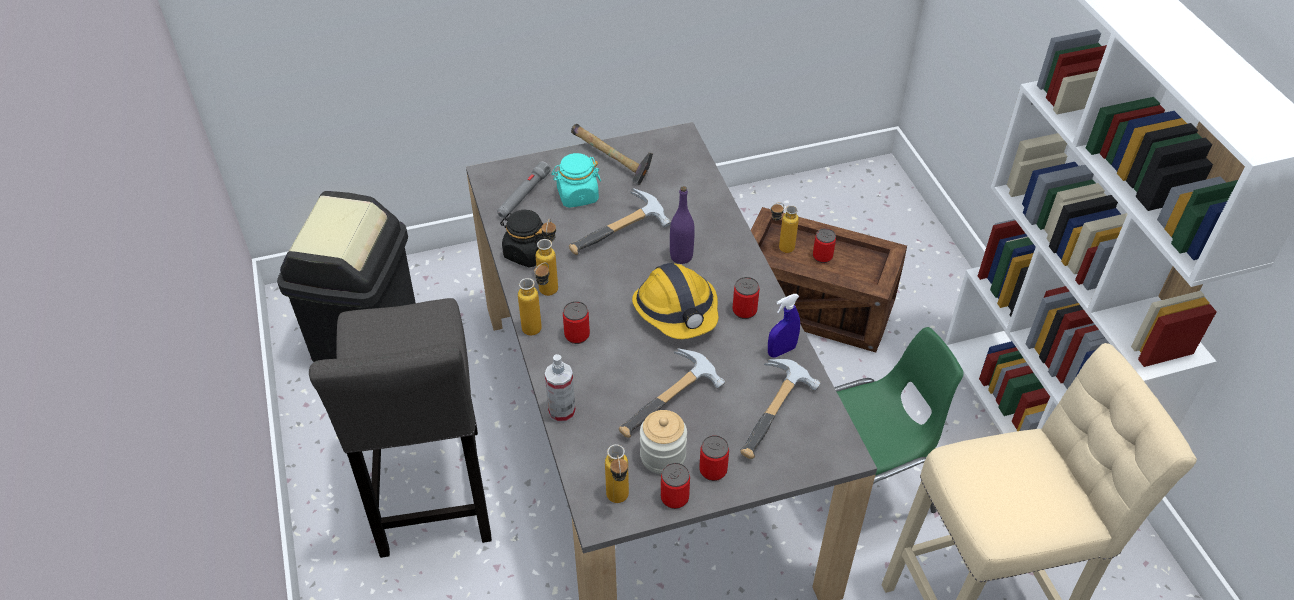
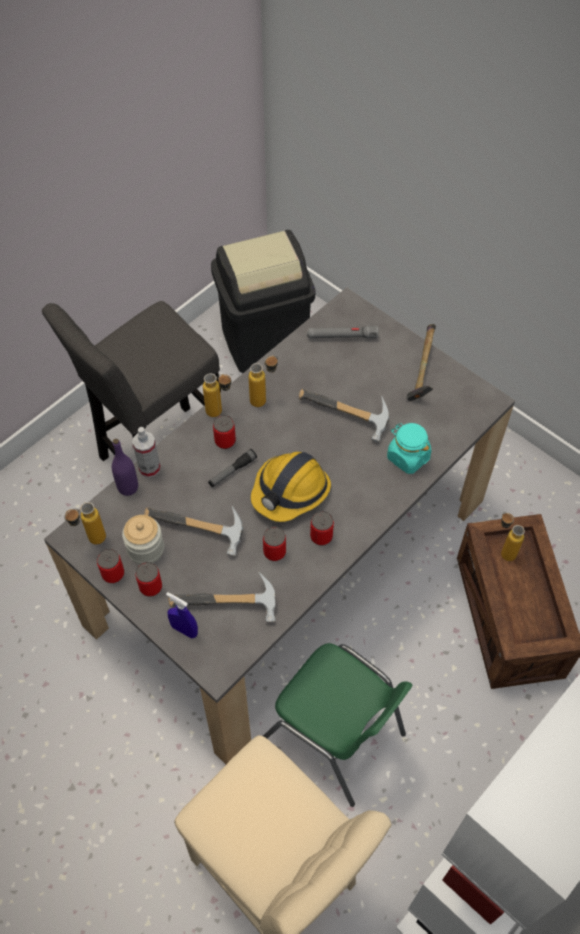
camera: 60 degrees right, 10 degrees up
black jar [500,210,544,268] -> none
turquoise jar [551,153,601,208] -> turquoise jar moved to [387,423,431,474]
purple bottle [670,186,695,264] -> purple bottle moved to [112,439,138,496]
blue spray bottle [768,294,800,357] -> blue spray bottle moved to [166,592,198,639]
can [813,228,836,263] -> can moved to [263,527,286,561]
none -> flashlight [208,449,257,487]

